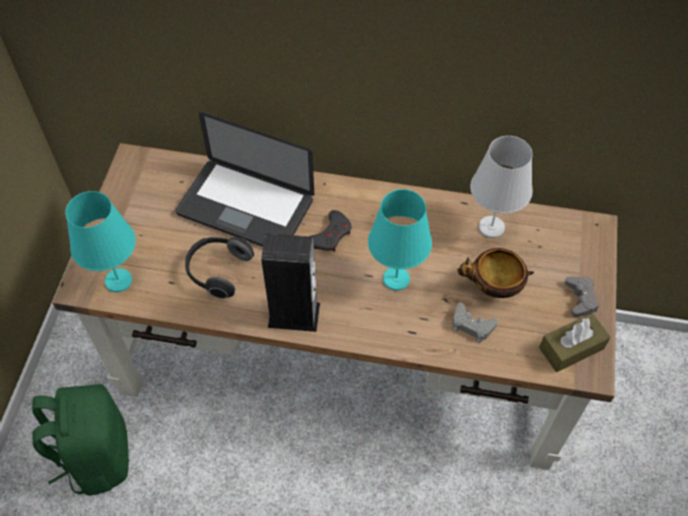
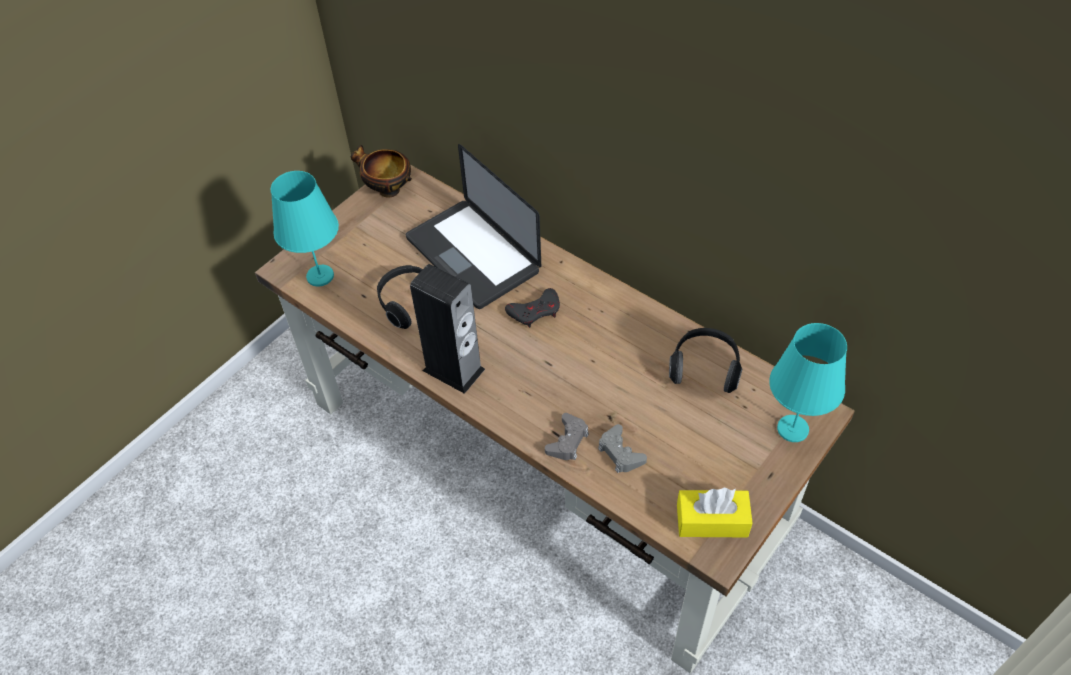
camera: 30 degrees right, 5 degrees down
green backpack [32,384,129,496] -> none
turquoise table lamp [368,189,432,291] -> turquoise table lamp moved to [769,323,847,442]
bowl [457,248,534,298] -> bowl moved to [351,145,412,198]
white table lamp [470,136,533,238] -> headphones [669,328,743,393]
brown tissue box [539,313,611,372] -> yellow tissue box [677,488,752,537]
grey game controller [565,276,599,317] -> grey game controller moved to [545,413,589,460]

